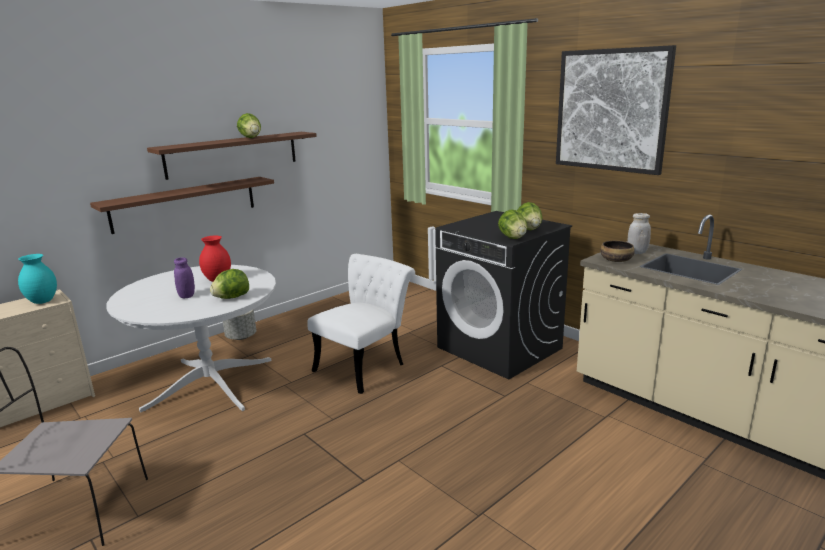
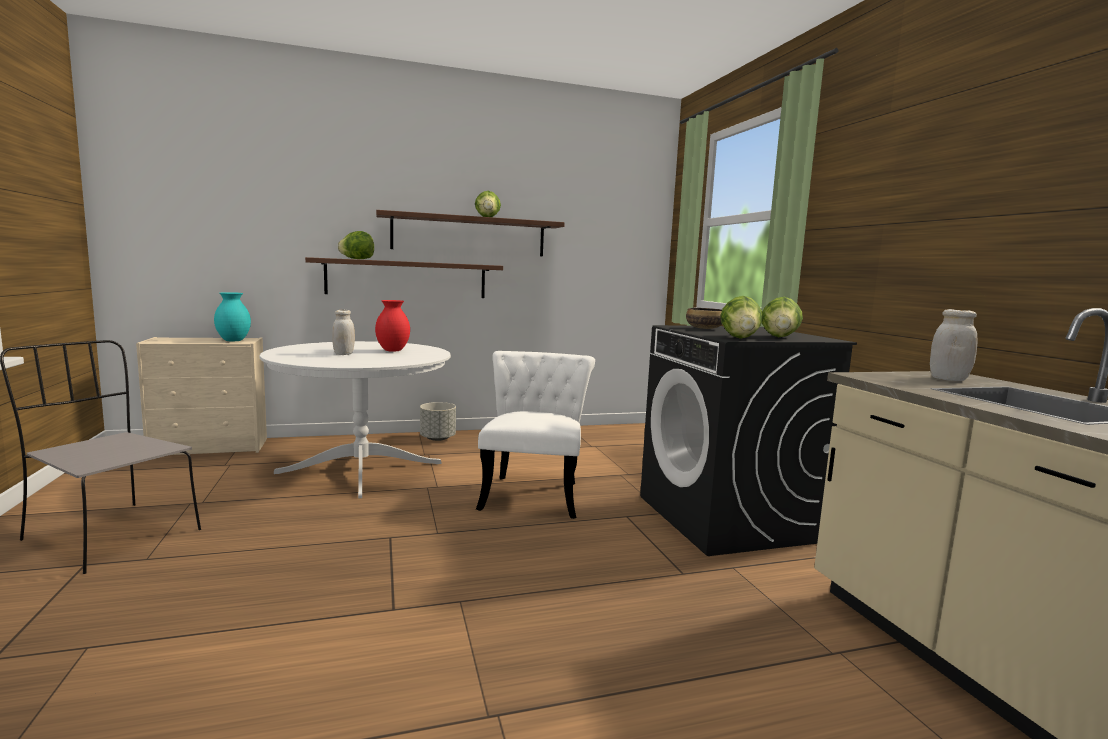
camera: 25 degrees right, 10 degrees down
purple jar [174,257,195,298] -> white jar [332,310,355,355]
lettuce [210,269,249,299] -> lettuce moved to [338,231,374,259]
white chair [307,254,415,394] -> white chair turned 60 degrees counterclockwise [476,351,595,519]
picture [556,45,676,175] -> none
bowl [600,241,635,262] -> bowl moved to [686,308,722,329]

